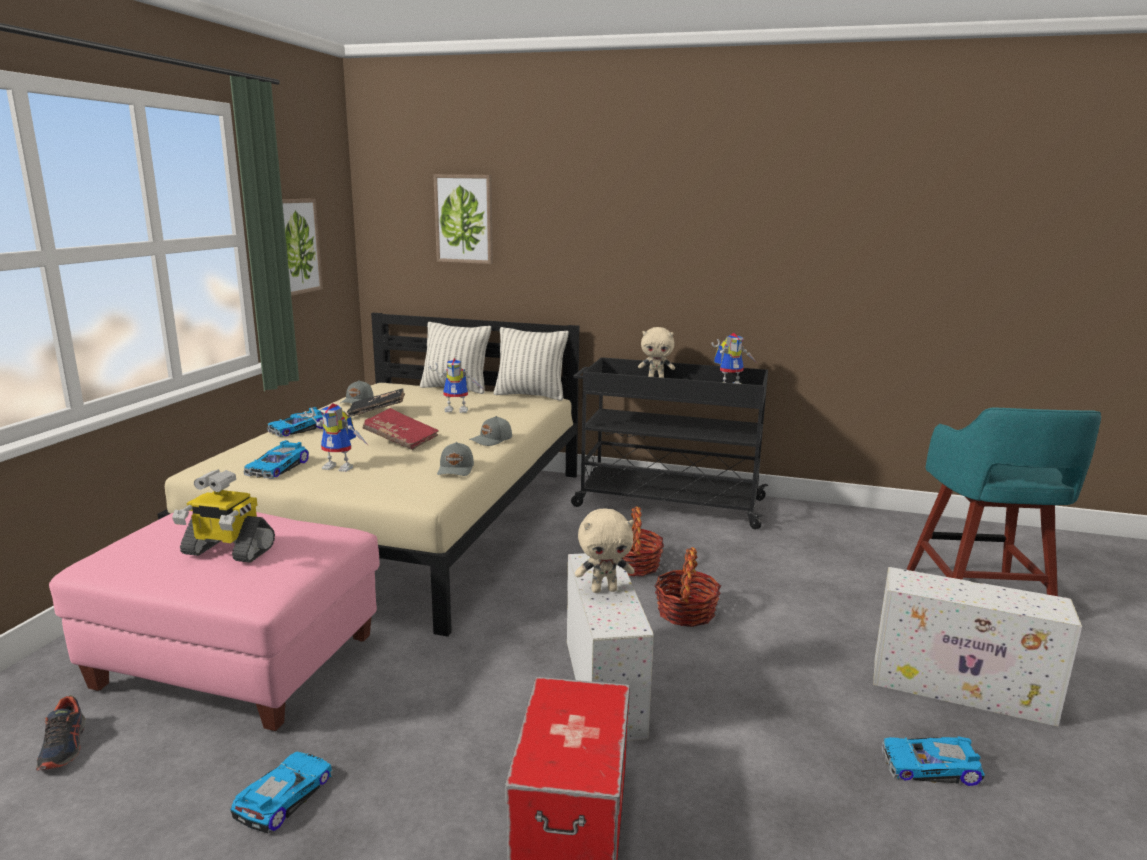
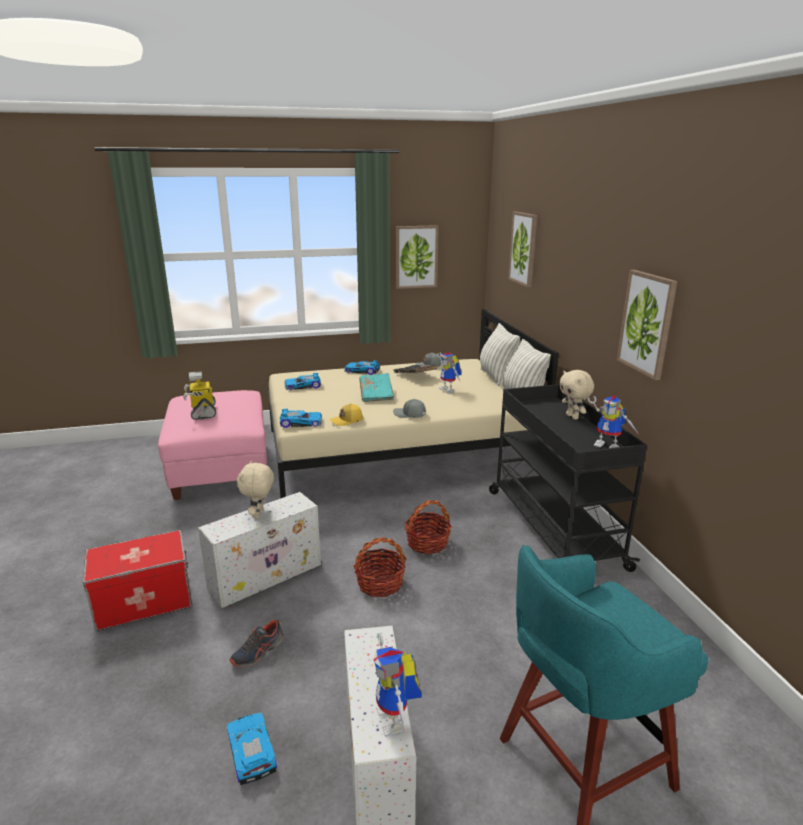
camera: 60 degrees right, 5 degrees up
shoe [36,695,86,771] -> shoe moved to [229,620,284,667]
toy car [230,751,333,833] -> toy car moved to [280,409,322,428]
toy robot [304,403,369,472] -> toy robot moved to [373,632,422,737]
red book [363,408,439,450] -> turquoise book [359,373,394,402]
grey cap [437,442,474,476] -> yellow cap [329,403,363,426]
beige plush toy [575,509,635,593] -> beige plush toy turned 45 degrees clockwise [237,460,274,519]
none -> picture [617,270,678,380]

